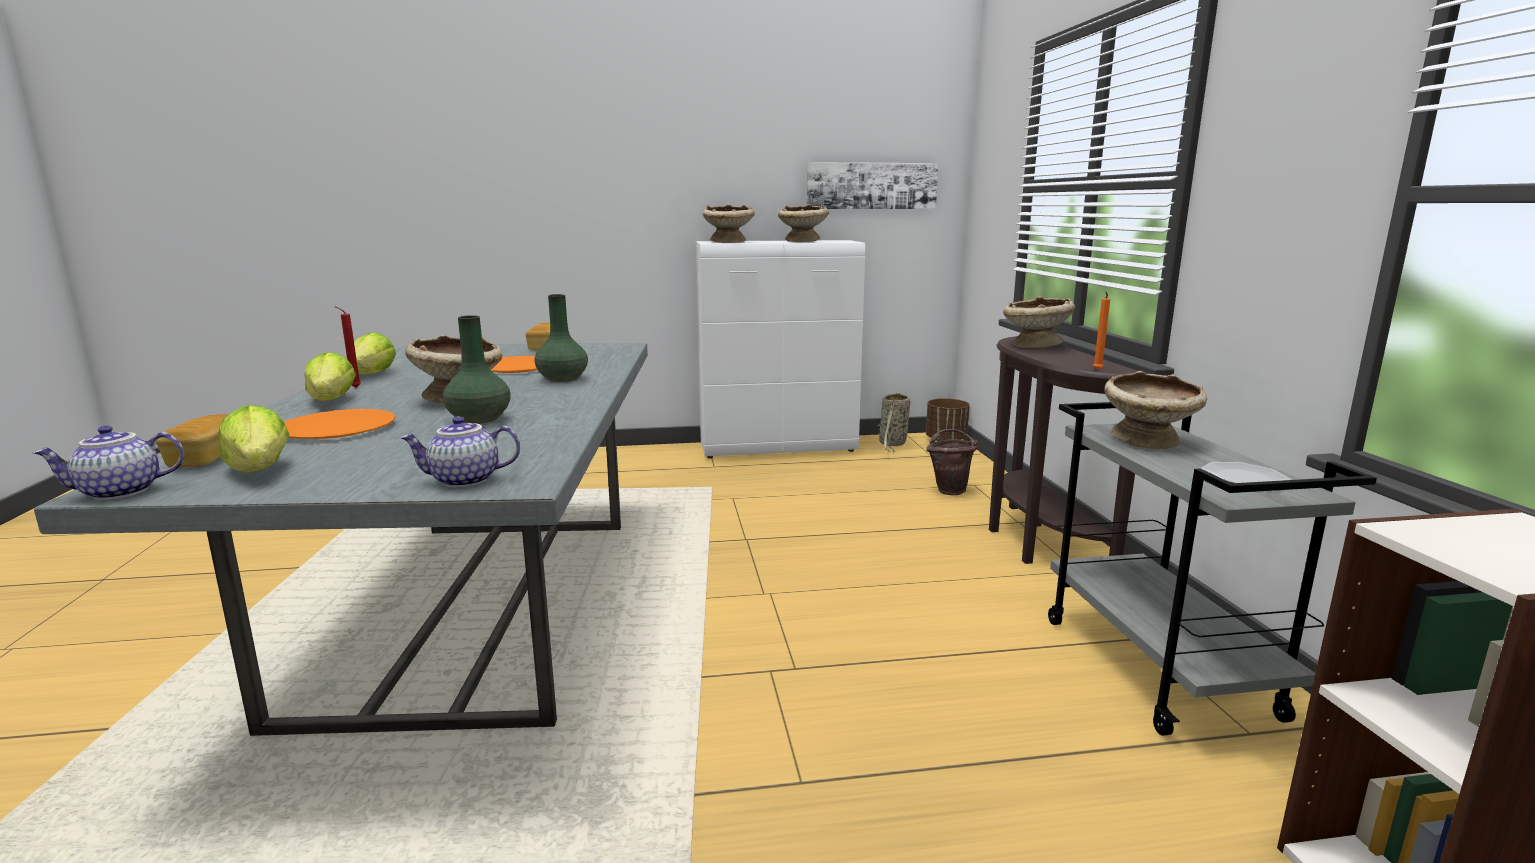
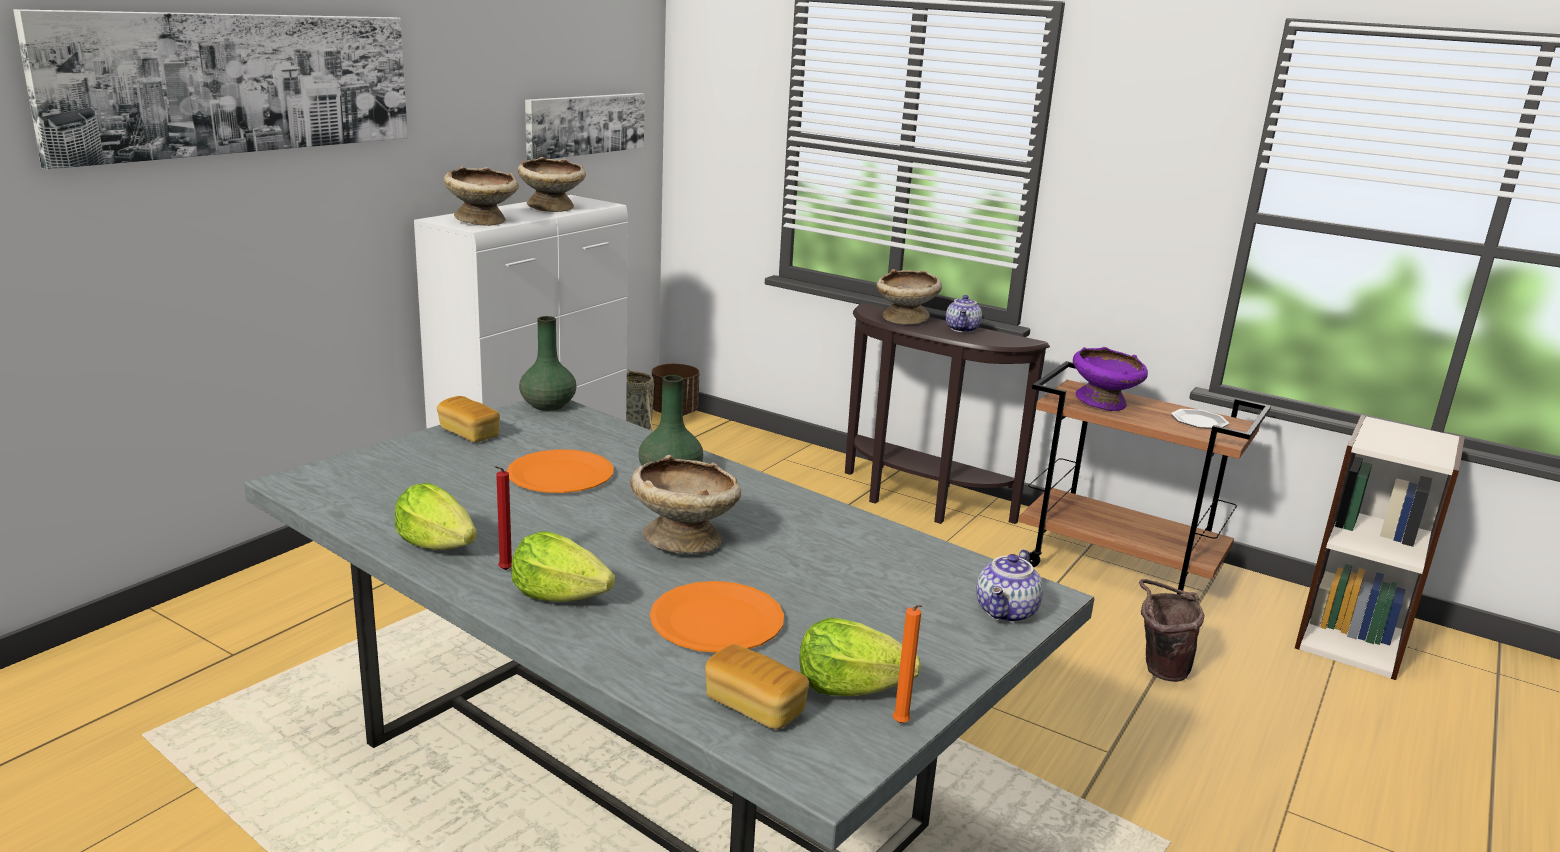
camera: 50 degrees left, 5 degrees up
teapot [32,426,184,500] -> teapot moved to [946,295,982,333]
green vase [443,315,511,424] -> green vase moved to [519,316,576,411]
brown bucket [926,429,978,495] -> brown bucket moved to [1139,579,1204,682]
grey cart [1048,402,1377,736] -> brown cart [1019,361,1271,595]
orange candle [1093,292,1110,370] -> orange candle moved to [893,605,922,723]
beige bowl [1104,371,1207,450] -> purple bowl [1073,347,1148,411]
none -> picture [13,9,408,169]

